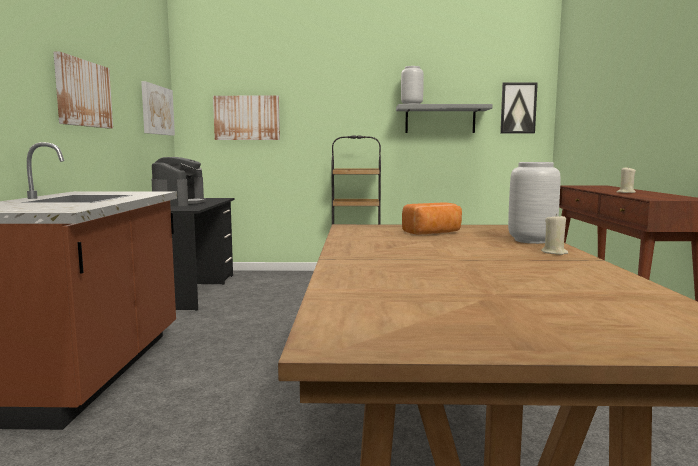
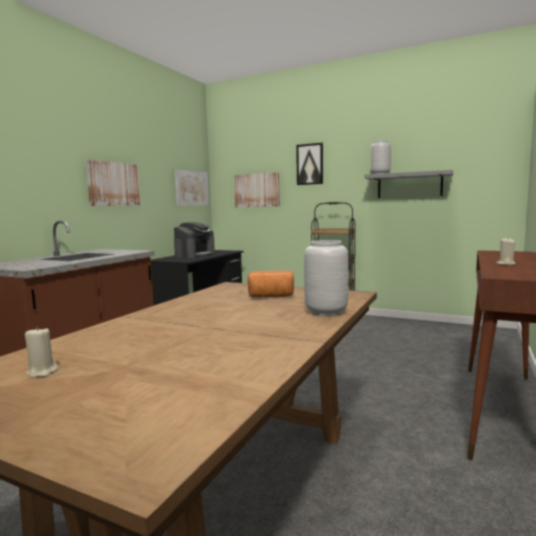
camera: 25 degrees right, 0 degrees up
picture [500,82,538,133] -> picture moved to [296,143,323,185]
beige candle [541,213,568,255] -> beige candle moved to [25,326,58,378]

